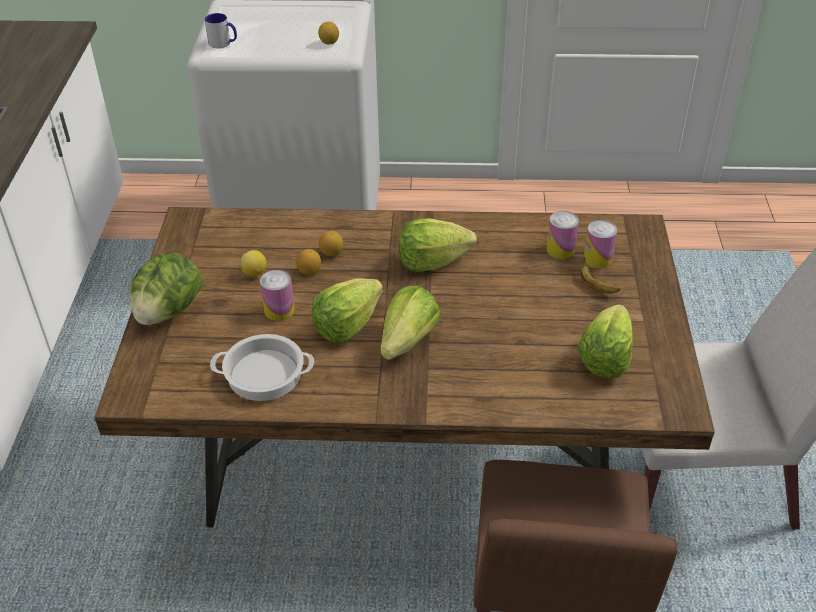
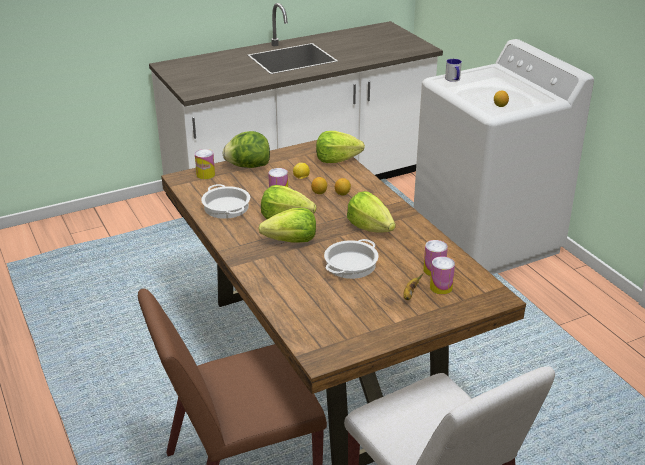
camera: 60 degrees right, 10 degrees down
lettuce [577,304,633,378] -> lettuce moved to [316,131,365,163]
none -> can [195,149,215,179]
none -> cooking pot [324,239,378,279]

